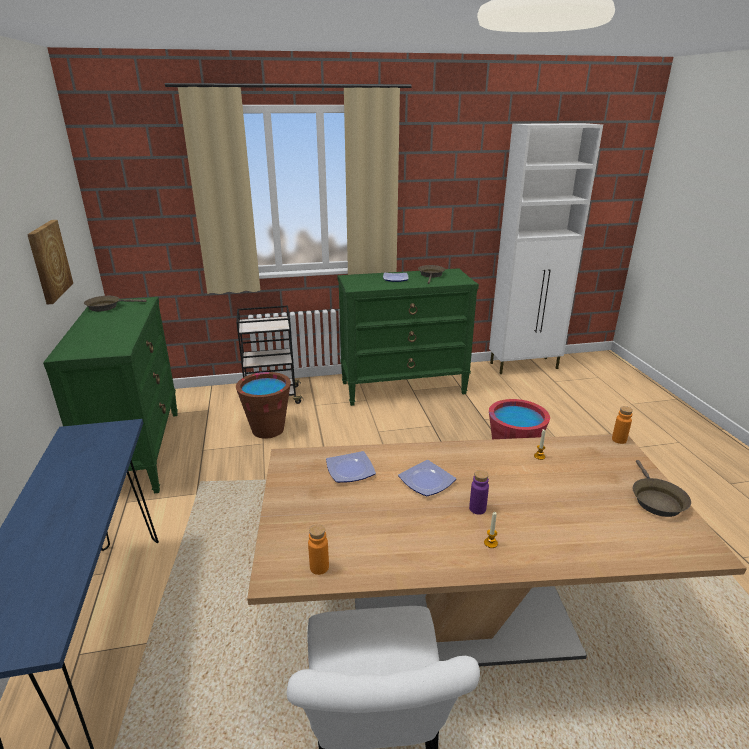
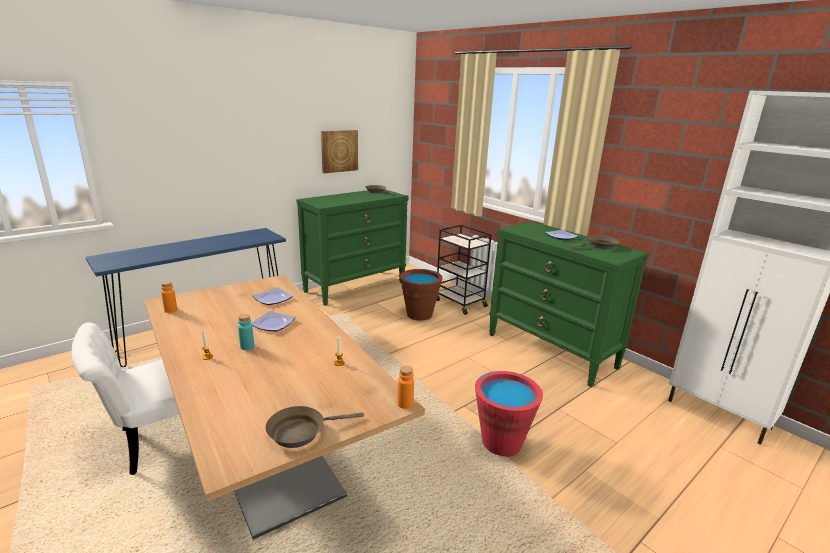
camera: 60 degrees right, 5 degrees down
purple bottle [469,470,489,515] -> turquoise bottle [238,314,254,350]

